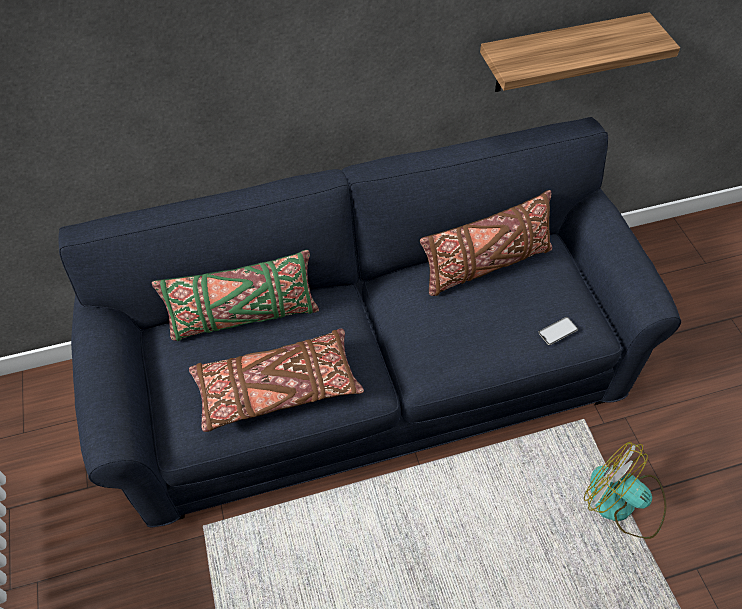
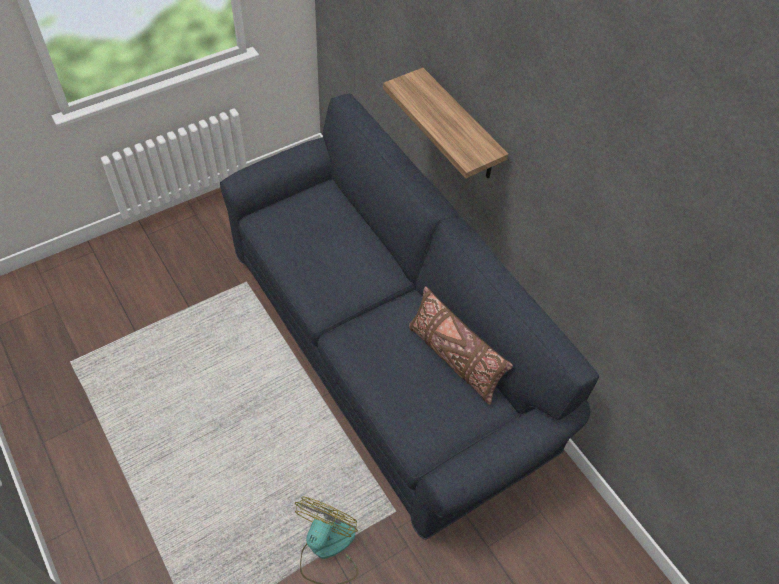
camera: 70 degrees right, 0 degrees up
green pillow [152,250,319,341] -> none
brown pillow [189,329,364,432] -> none
shelf [480,12,680,92] -> shelf moved to [383,68,508,178]
phone [538,317,578,345] -> none

